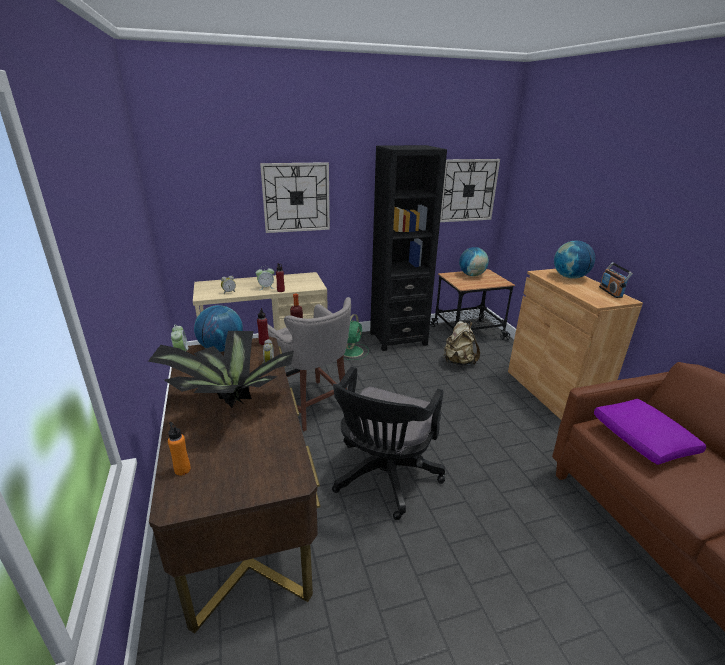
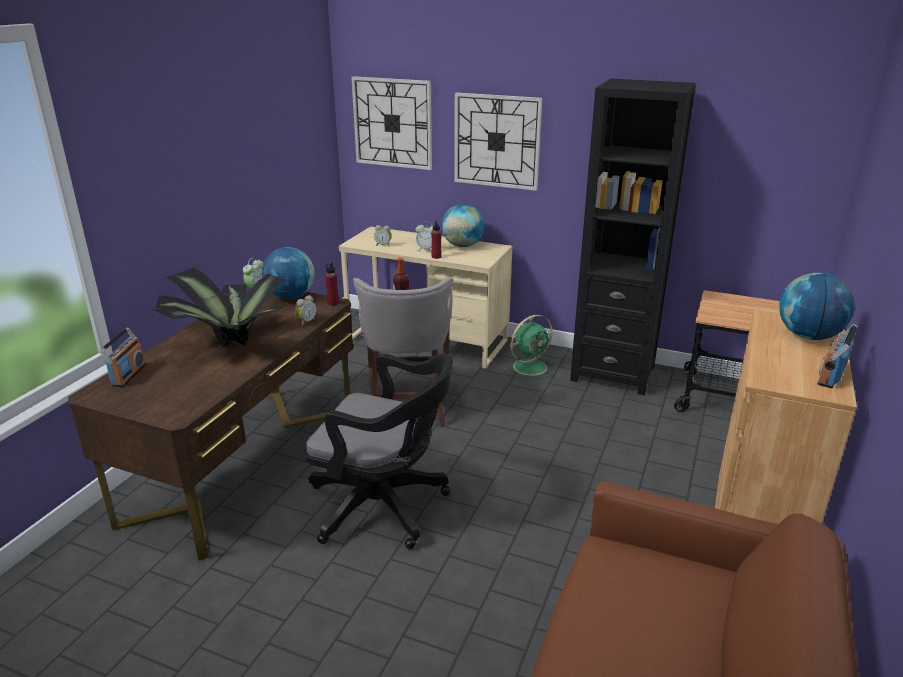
camera: 40 degrees right, 0 degrees up
orange bottle [168,422,191,476] -> radio [99,327,146,387]
black office chair [332,367,445,520] -> black office chair turned 135 degrees counterclockwise [305,353,453,549]
wall clock [440,159,500,222] -> wall clock moved to [351,76,432,170]
beige backpack [443,321,480,365] -> none
globe [459,247,489,276] -> globe moved to [442,204,485,247]
purple pillow [594,399,706,465] -> none

